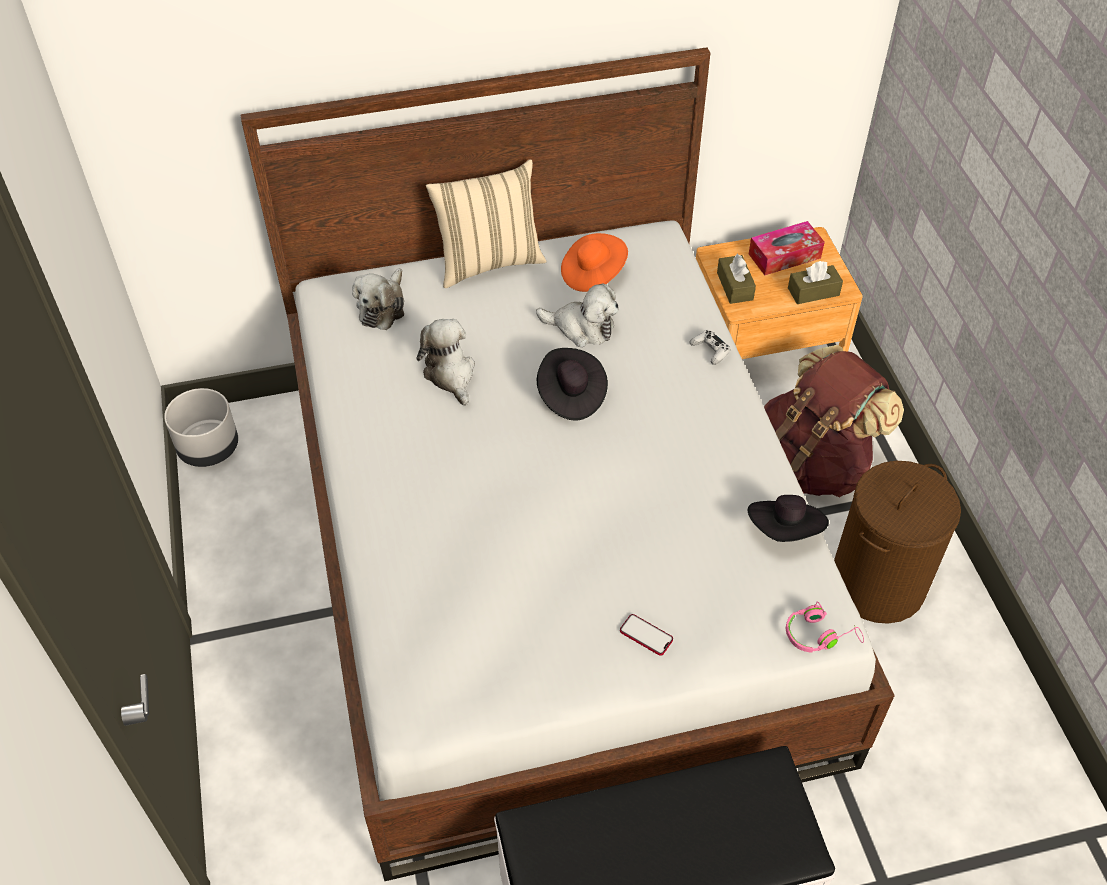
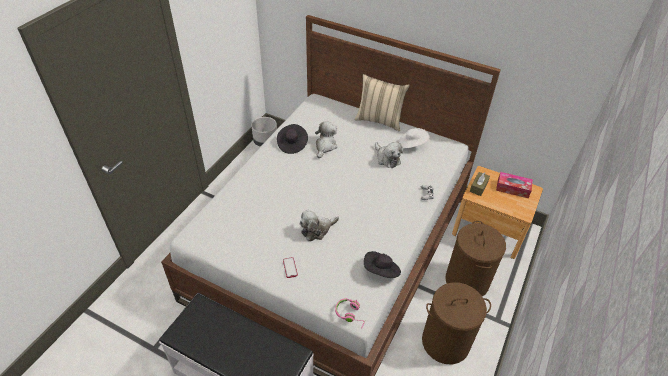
camera: 40 degrees right, 5 degrees down
plush toy [352,268,404,330] -> plush toy moved to [300,210,339,241]
black hat [537,348,608,421] -> black hat moved to [277,124,308,154]
orange hat [561,233,628,292] -> white hat [399,128,429,148]
brown backpack [764,345,904,498] -> brown laundry basket [445,221,506,296]
brown tissue box [788,261,843,304] -> none

